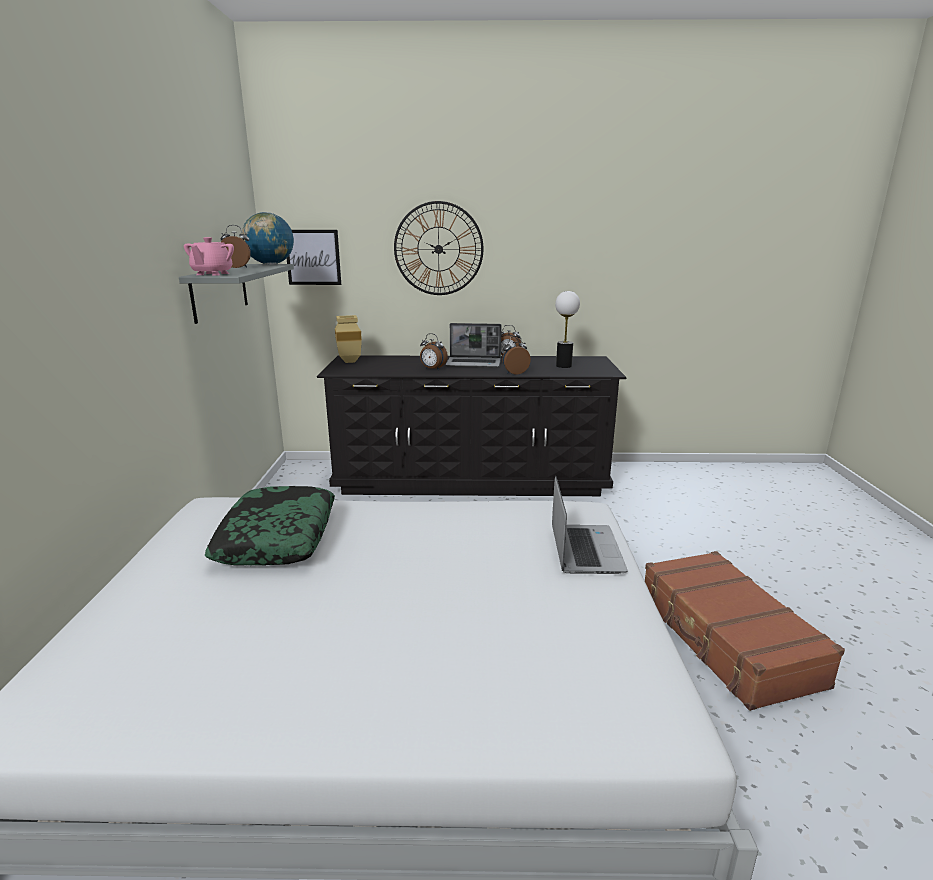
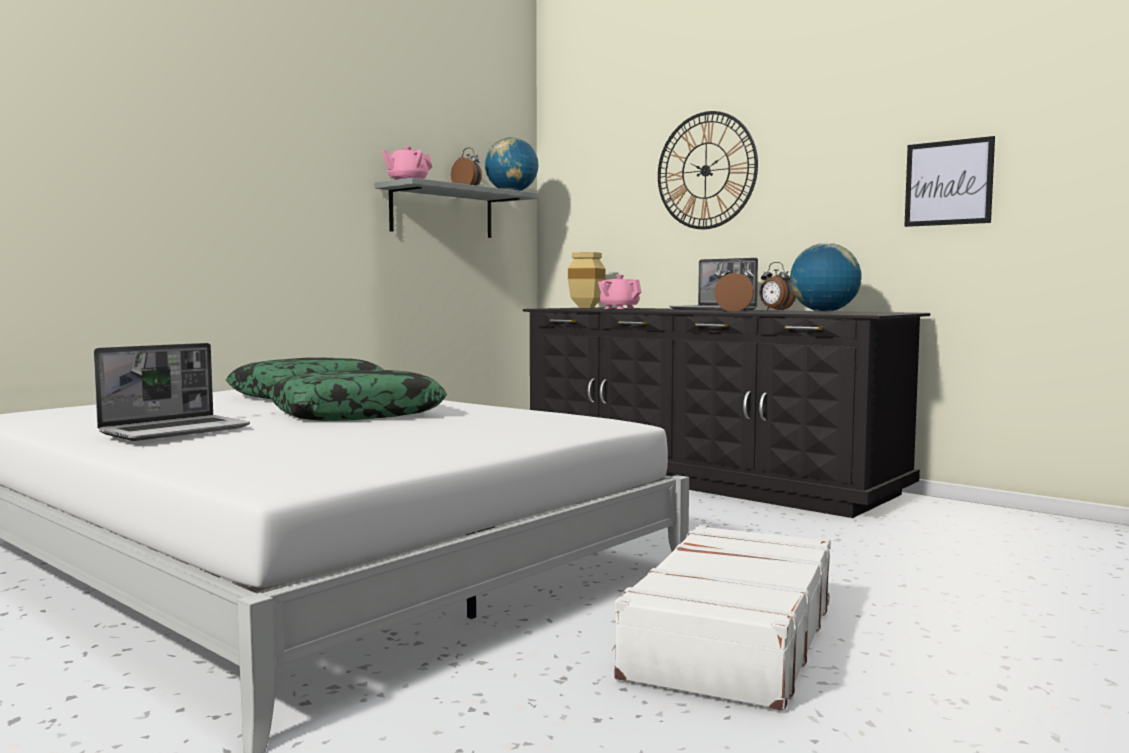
camera: 40 degrees right, 15 degrees down
picture [287,230,341,285] -> picture moved to [904,136,995,227]
alarm clock [420,333,448,370] -> none
laptop [552,476,628,574] -> laptop moved to [94,343,250,441]
table lamp [555,291,580,368] -> globe [790,243,862,312]
brown suitcase [645,551,845,711] -> white suitcase [611,525,831,710]
none -> pillow [269,370,447,421]
none -> pink teapot [598,274,642,309]

